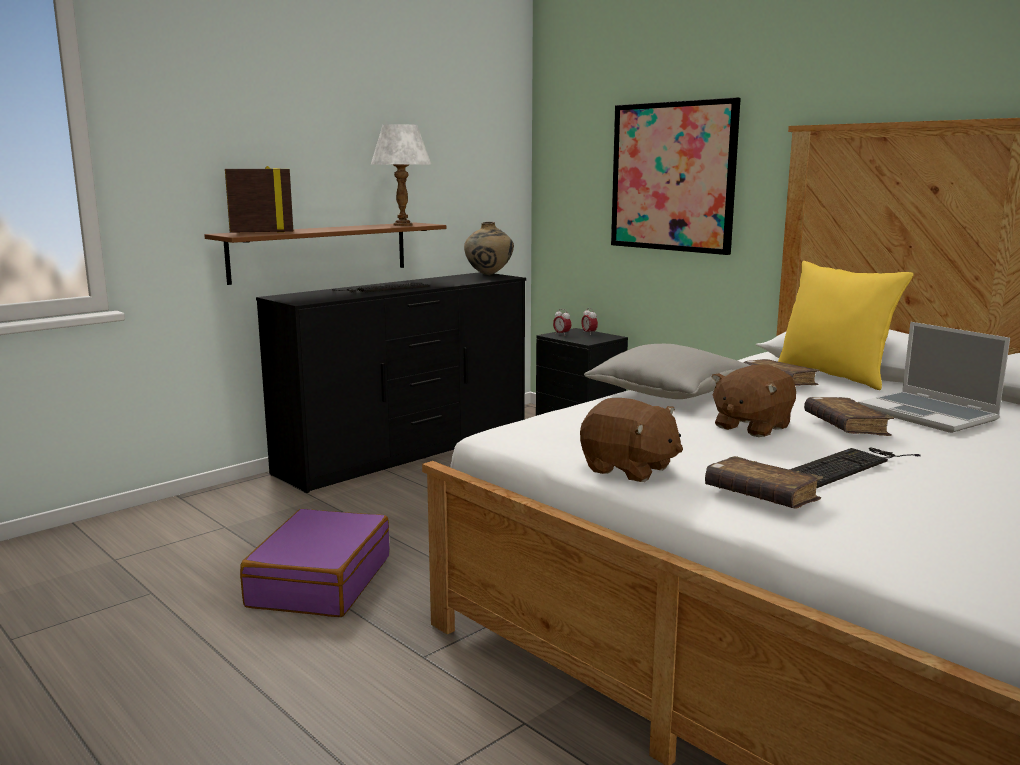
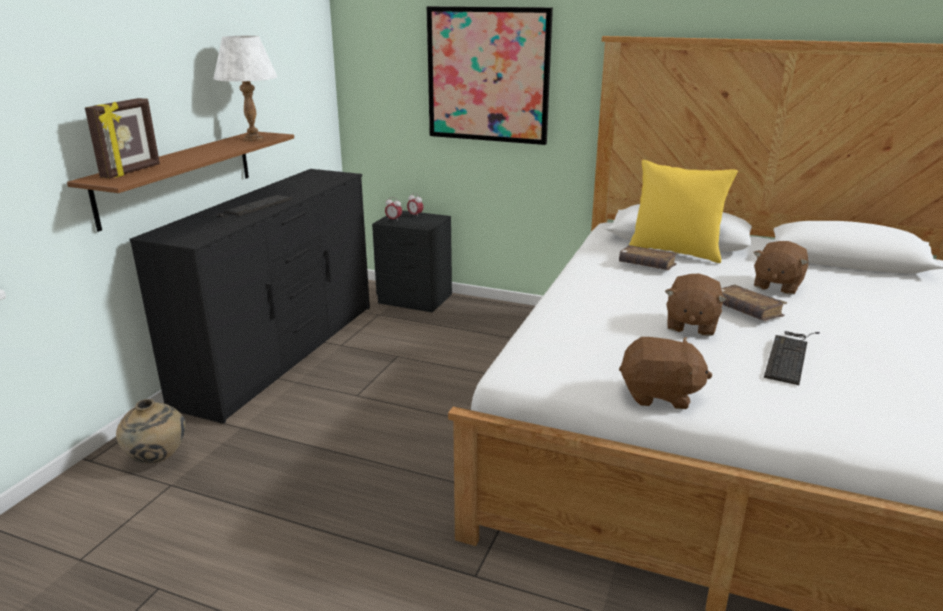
camera: 25 degrees left, 10 degrees up
picture frame [225,166,293,233] -> picture frame turned 150 degrees clockwise [85,98,160,179]
purple suitcase [240,509,390,617] -> none
beige vase [464,222,514,275] -> beige vase moved to [116,399,186,464]
grey pillow [584,344,751,399] -> none
brown book [705,456,823,509] -> none
laptop [858,322,1010,433] -> brown plush toy [754,241,808,295]

